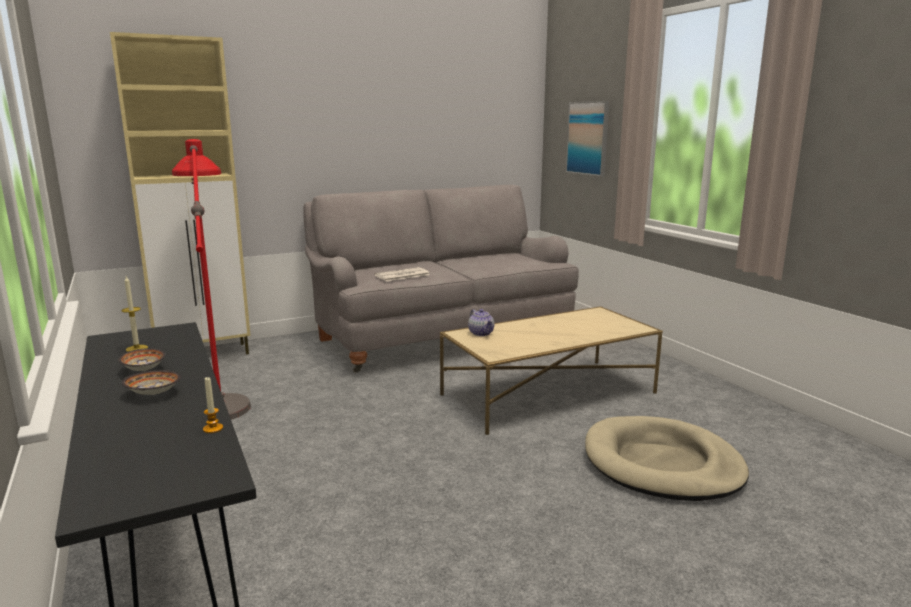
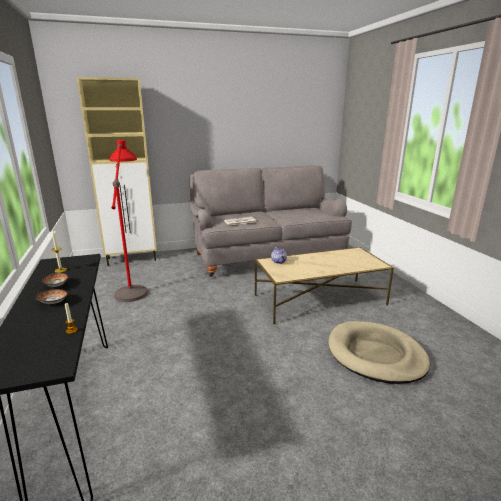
camera: 10 degrees right, 5 degrees up
picture [566,101,610,177] -> none

